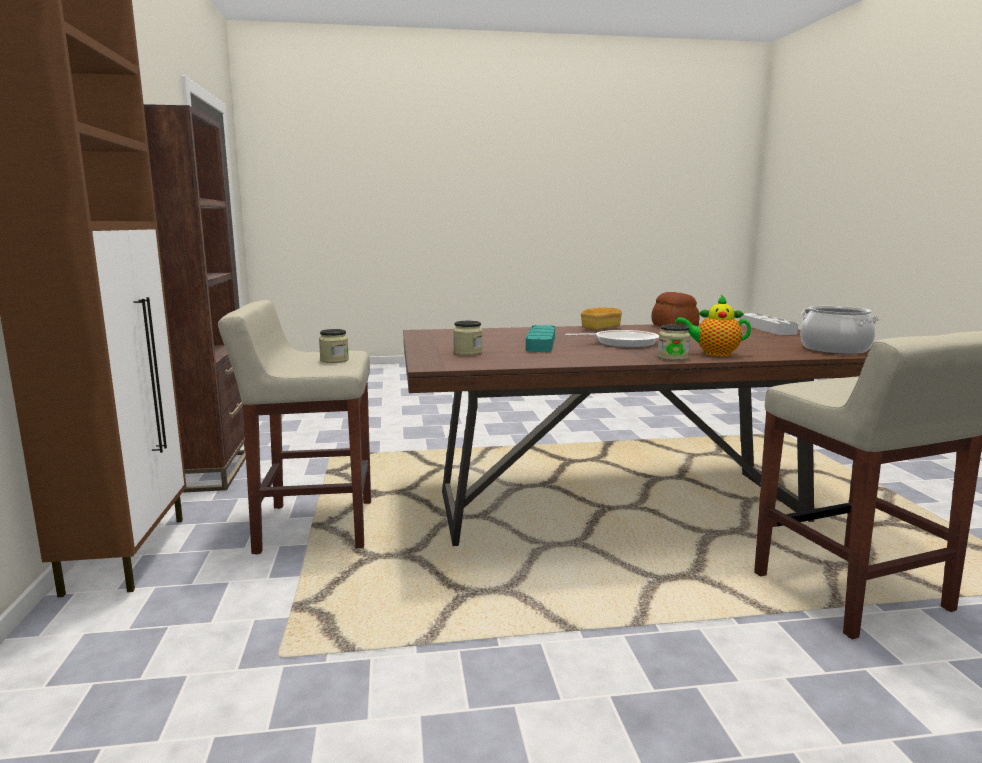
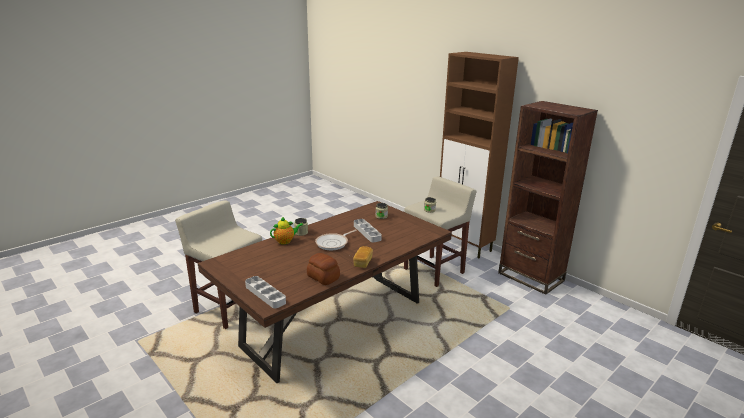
camera: 145 degrees right, 10 degrees up
turquoise tray [526,325,555,352] -> grey tray [354,219,382,242]
cooking pot [800,306,879,354] -> none

